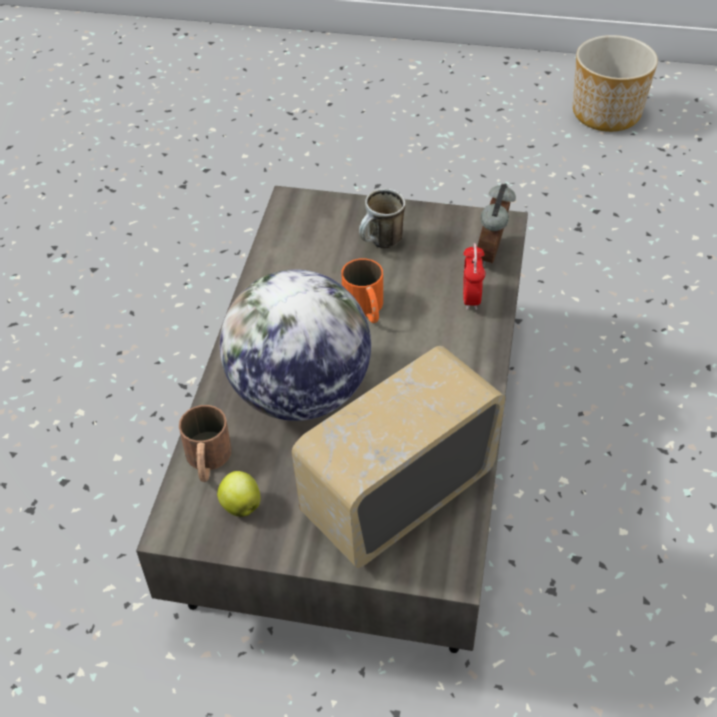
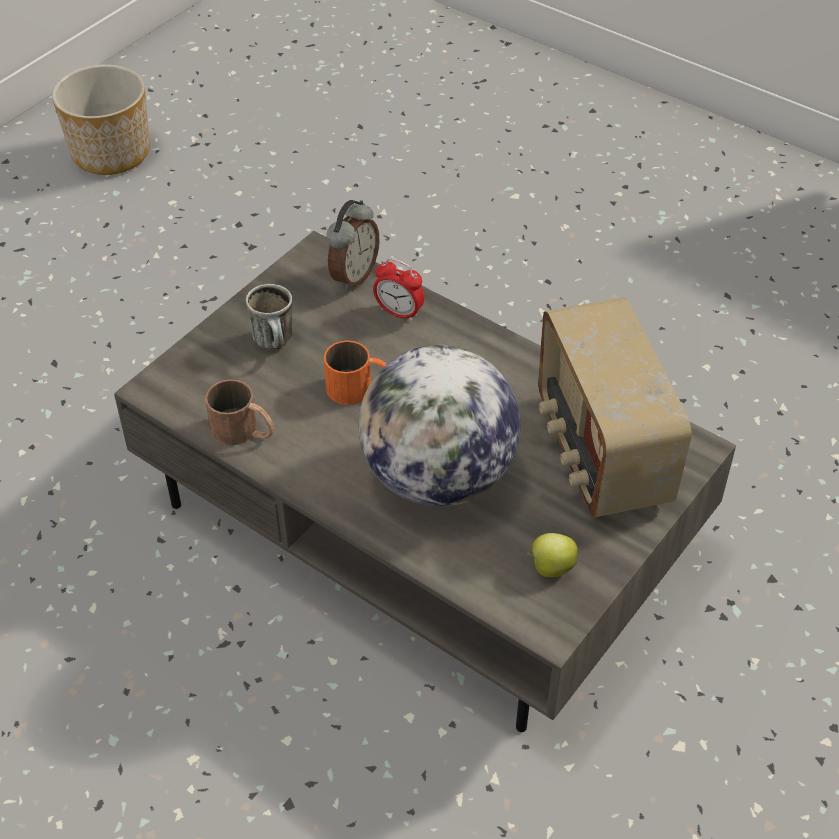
camera: 65 degrees left, 0 degrees up
brown mug [179,405,232,482] -> brown mug moved to [205,379,274,445]
alarm clock [477,183,516,267] -> alarm clock turned 105 degrees counterclockwise [326,200,379,291]

